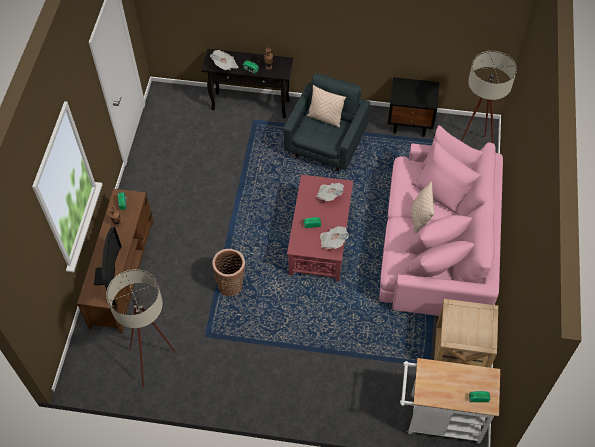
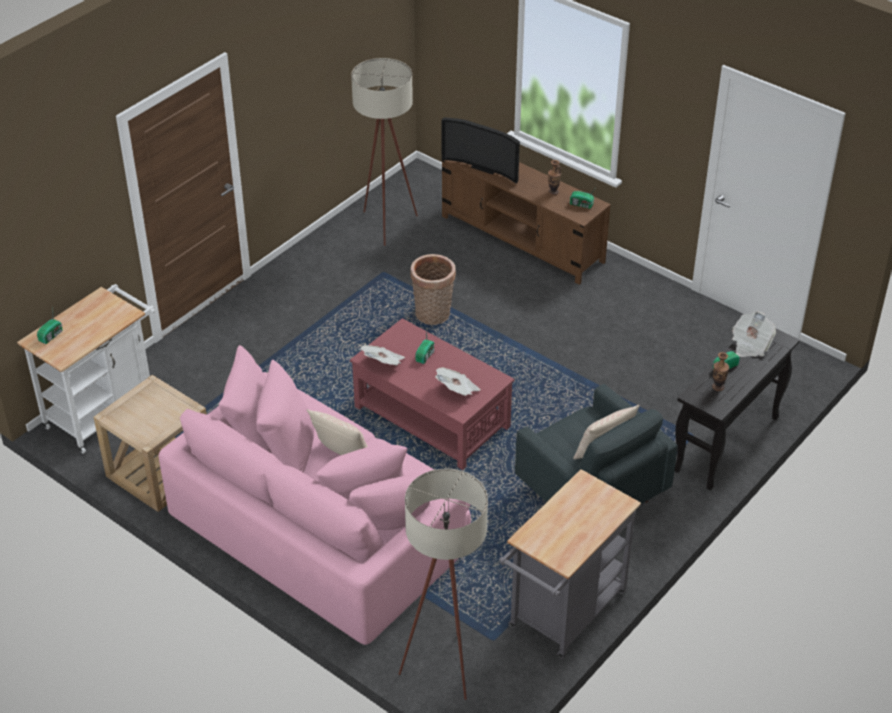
camera: 120 degrees right, 15 degrees down
black nightstand [388,77,440,137] -> grey cart [499,469,641,659]

